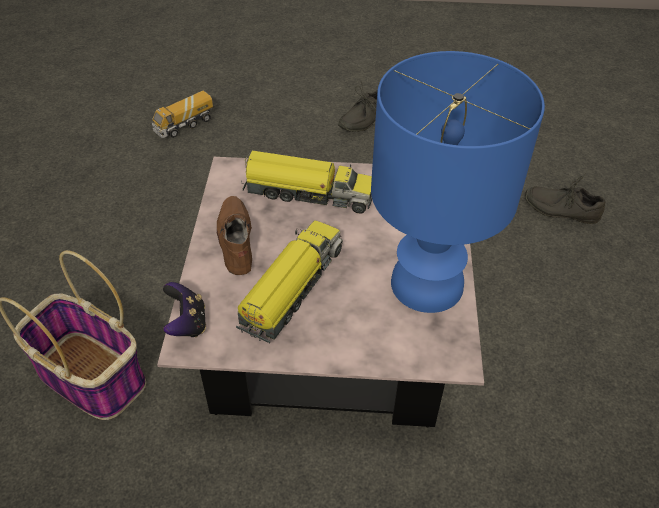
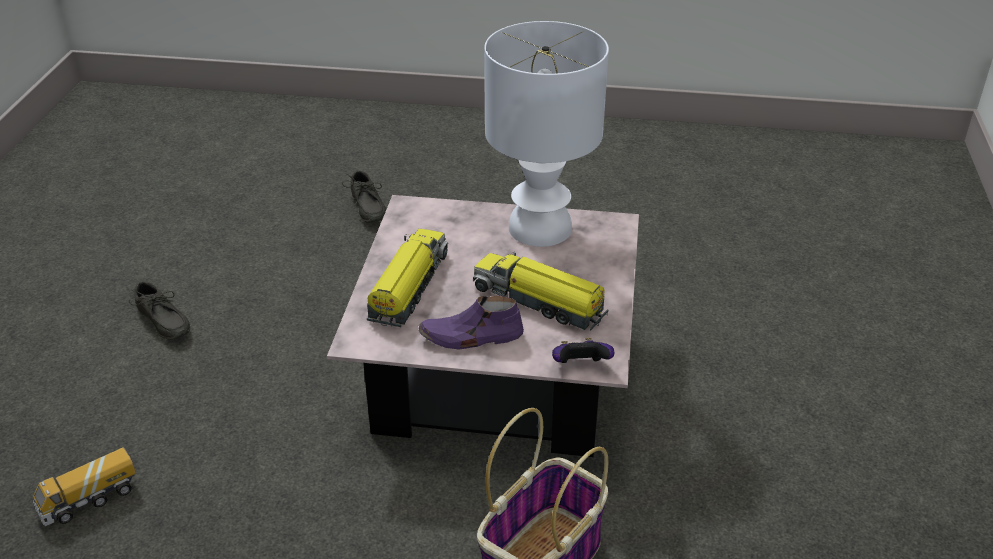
camera: 85 degrees left, 10 degrees down
toy truck [152,90,213,138] -> toy truck turned 90 degrees clockwise [33,447,136,526]
brown shoe [217,196,252,275] -> purple shoe [418,296,524,350]
blue table lamp [371,51,545,313] -> white table lamp [484,21,609,247]
grey shoe [525,175,605,224] -> grey shoe turned 45 degrees counterclockwise [342,171,386,223]

